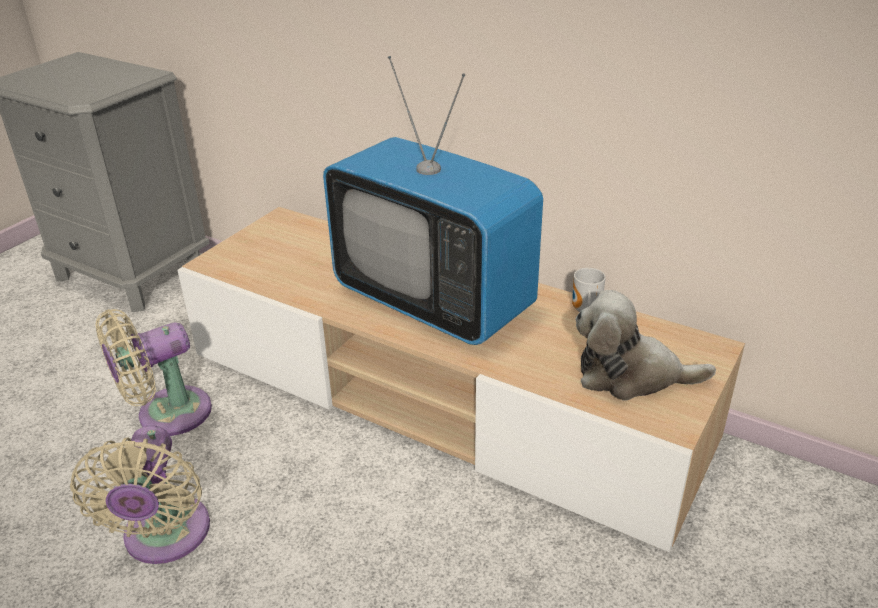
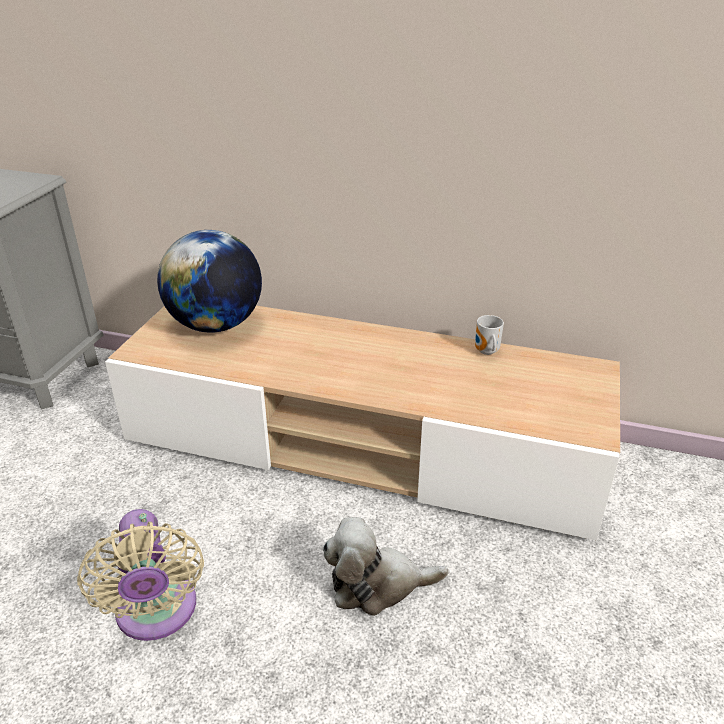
camera: 15 degrees left, 0 degrees up
beige fan [95,309,212,436] -> none
television [323,56,543,345] -> none
plush toy [575,290,716,401] -> plush toy moved to [323,517,448,616]
none -> globe [157,230,262,333]

